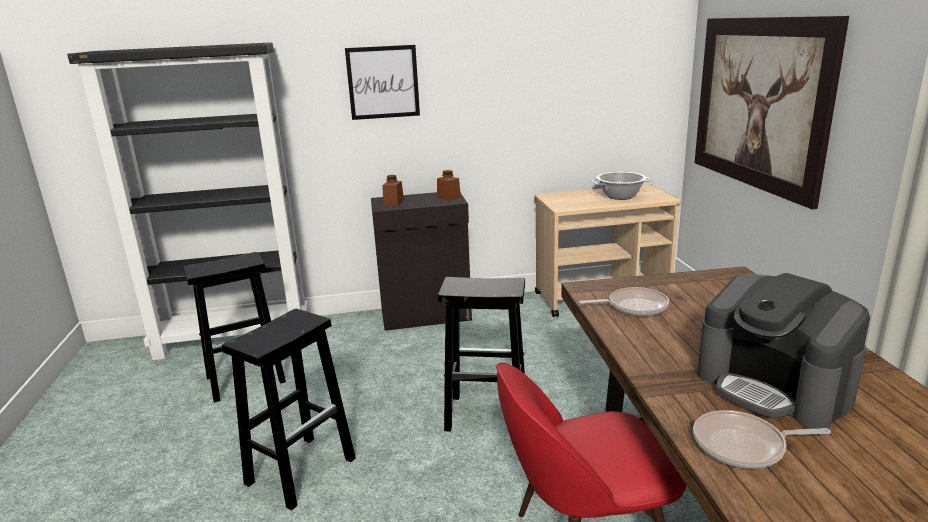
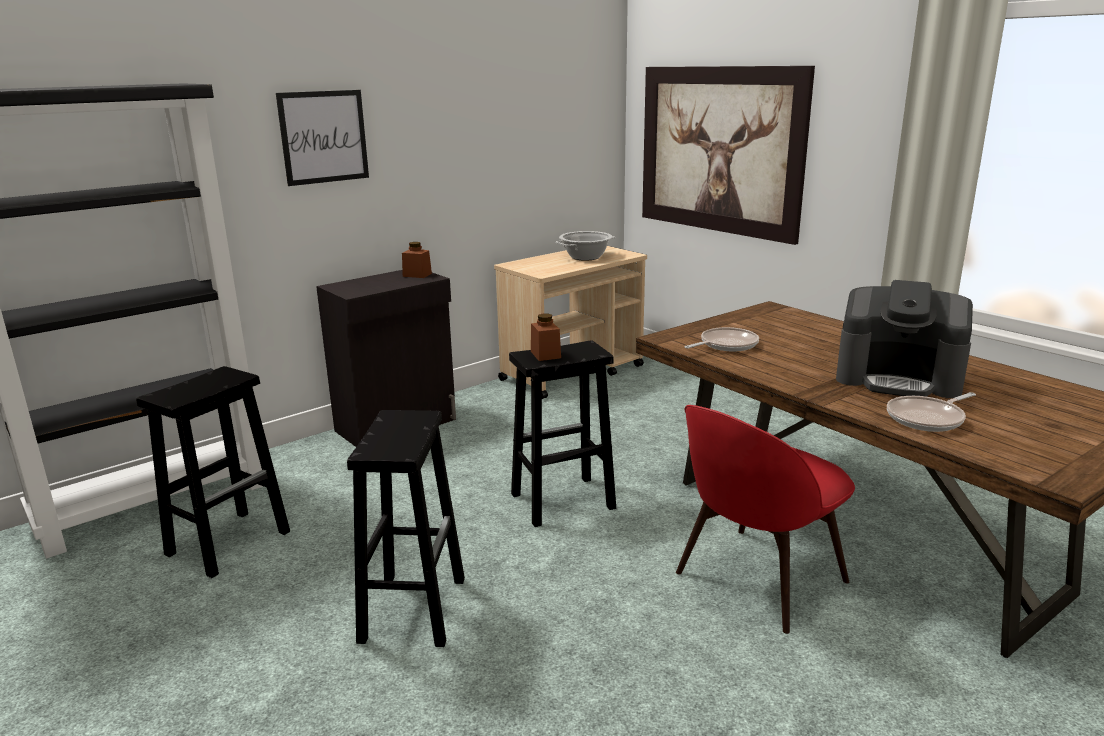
camera: 30 degrees left, 0 degrees up
brown jar [382,175,404,206] -> brown jar moved to [531,314,561,361]

